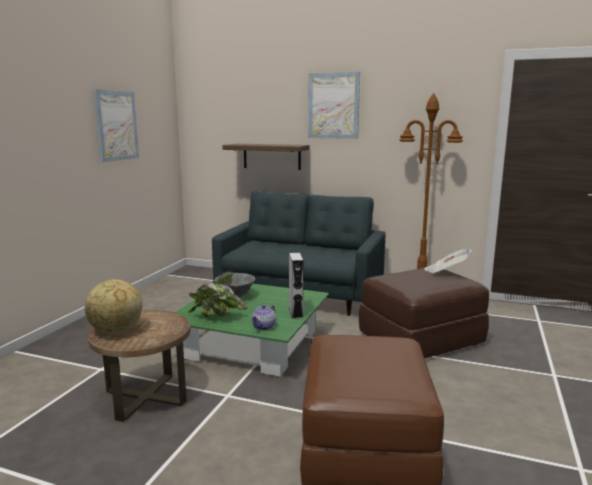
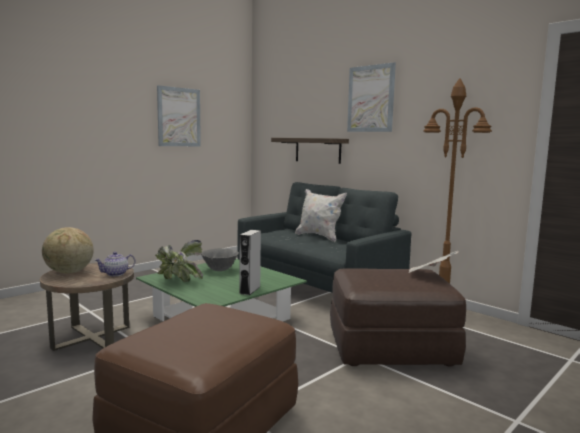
camera: 25 degrees right, 5 degrees down
teapot [252,305,276,330] -> teapot moved to [95,252,135,277]
none -> white pillow [295,189,347,242]

